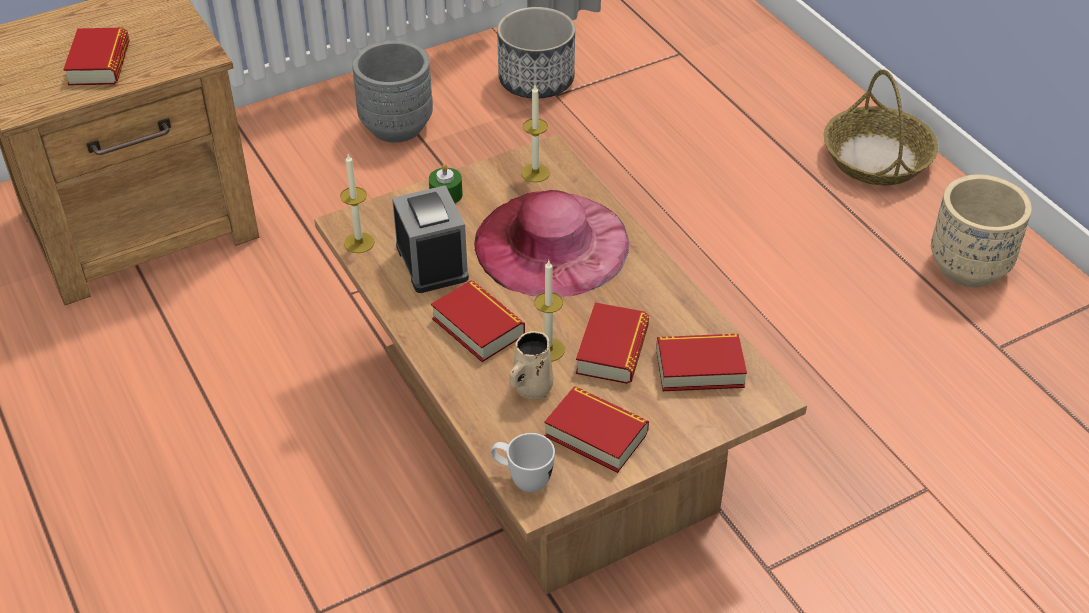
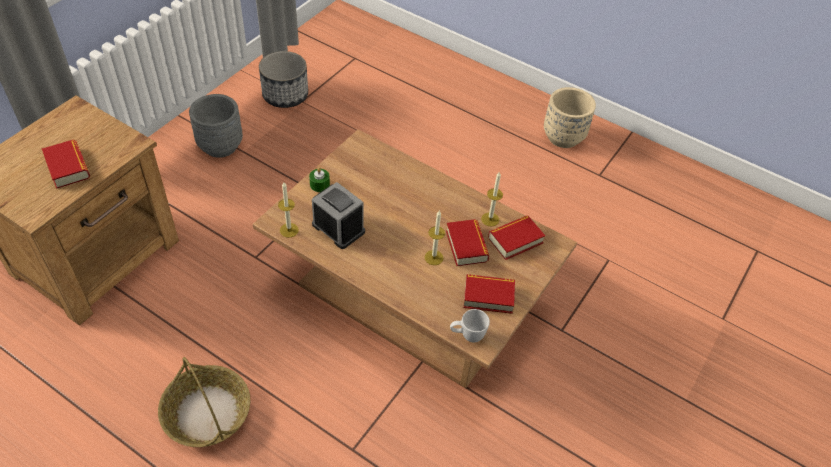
camera: 30 degrees left, 5 degrees up
book [431,280,525,362] -> none
pink hat [474,190,629,297] -> none
beige mug [509,331,553,399] -> none
candle [521,85,550,182] -> candle moved to [481,172,503,226]
basket [824,70,938,185] -> basket moved to [158,357,250,447]

